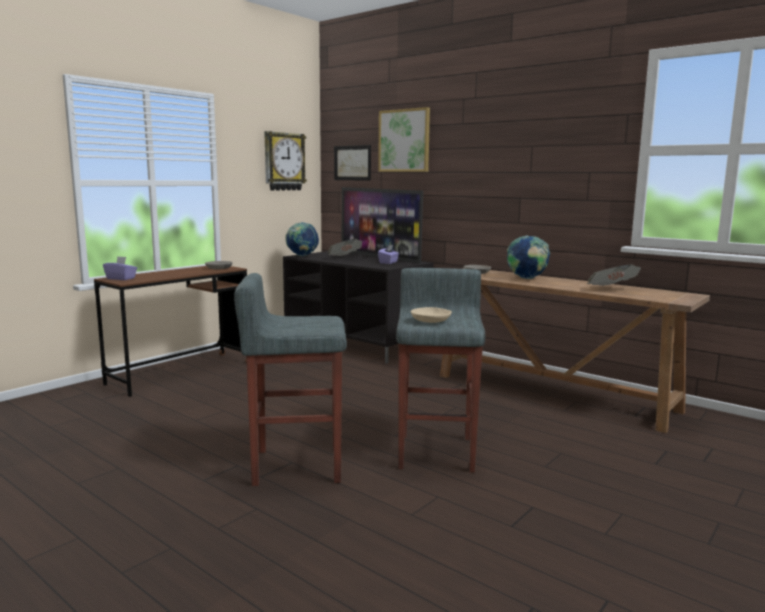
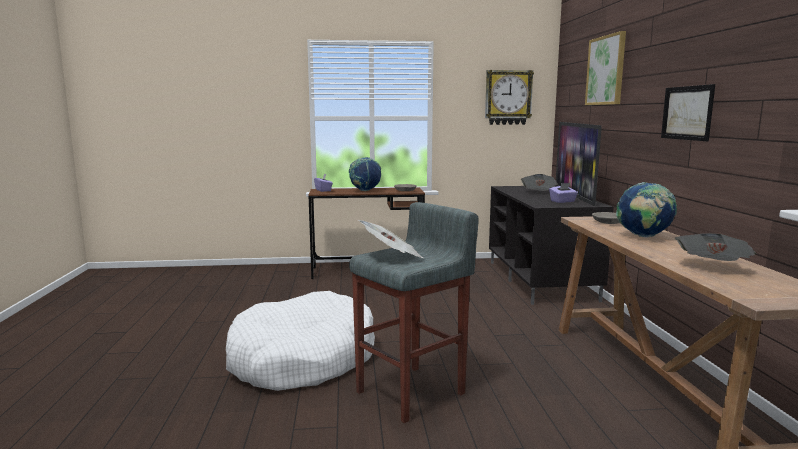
camera: 45 degrees right, 0 degrees up
grey stool [234,273,347,486] -> white dog bed [226,291,375,391]
globe [285,222,319,256] -> globe moved to [349,157,381,191]
picture [334,145,371,181] -> picture moved to [661,84,715,141]
beige bowl [411,307,452,323] -> newspaper [358,220,423,258]

